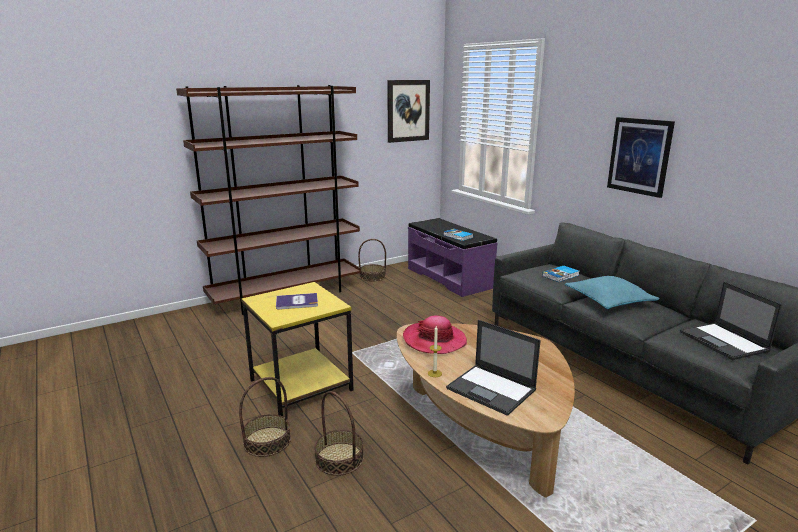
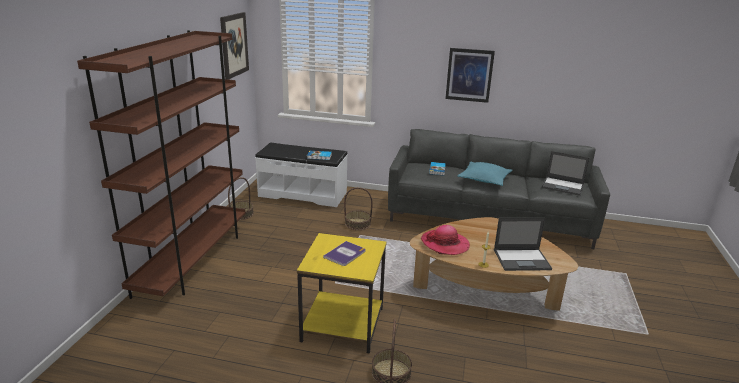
camera: 45 degrees left, 5 degrees up
basket [314,391,364,476] -> basket moved to [344,187,373,230]
purple bench [408,218,497,297] -> white bench [255,142,348,207]

